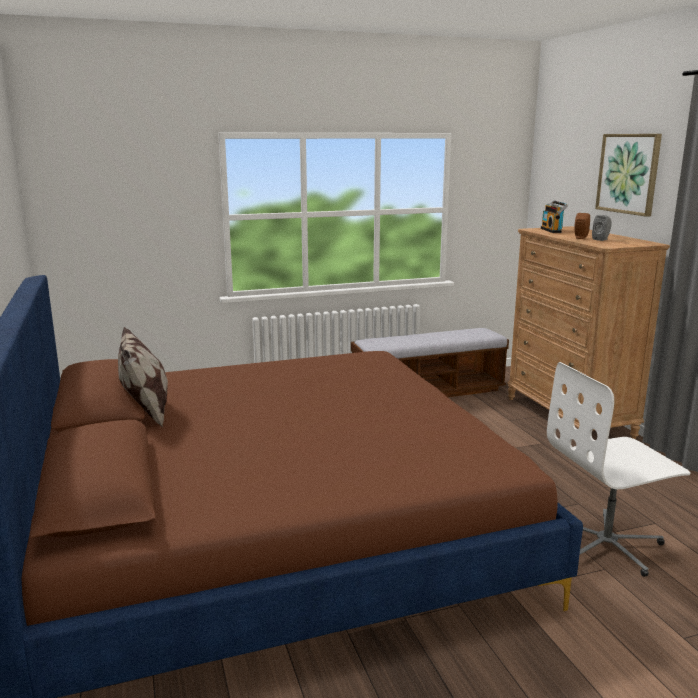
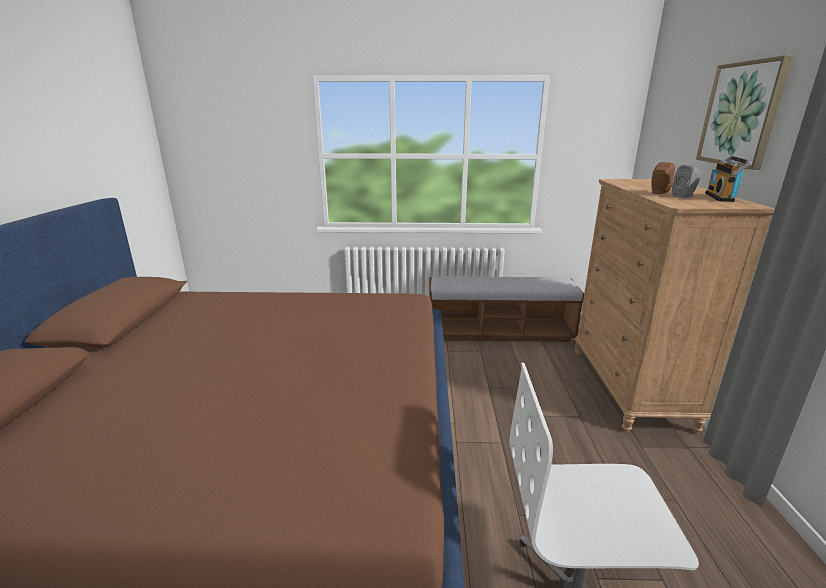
camera: 20 degrees right, 5 degrees up
pillow [118,327,168,428] -> none
radio [541,201,568,233] -> radio moved to [705,156,752,202]

